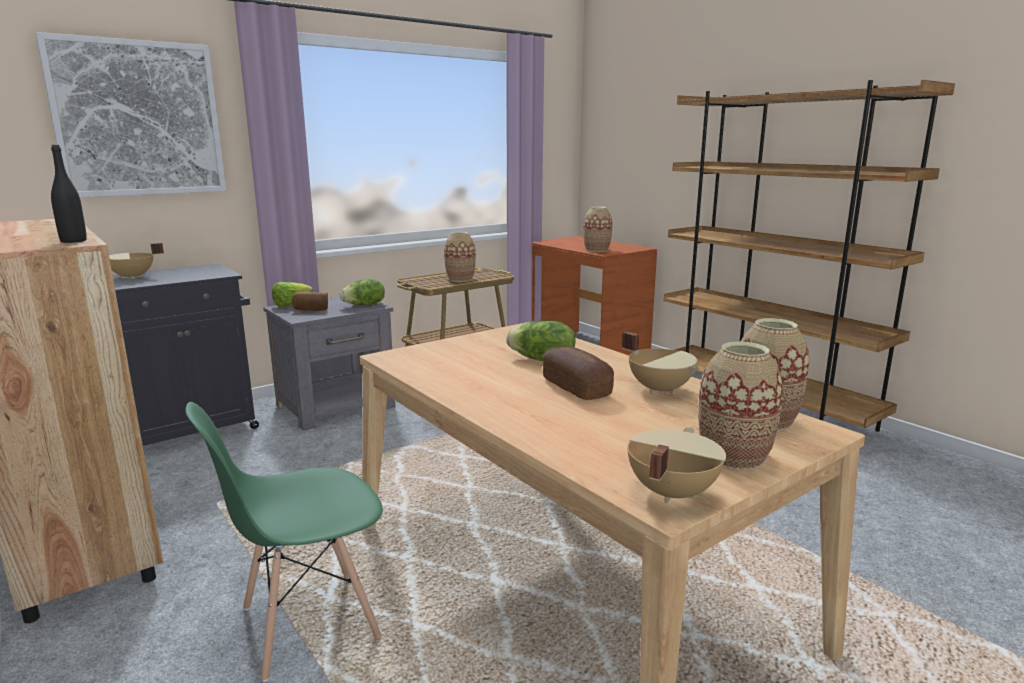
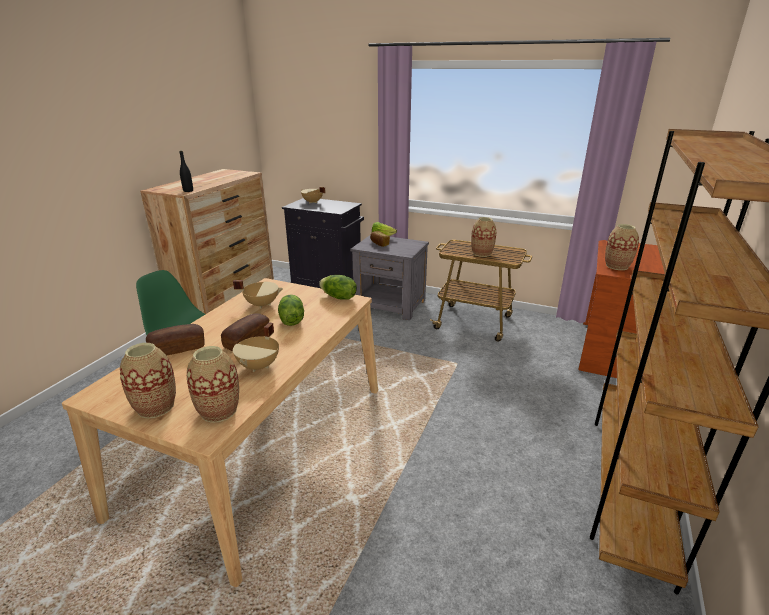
camera: 60 degrees right, 10 degrees up
picture [36,32,226,197] -> none
lettuce [340,279,385,305] -> lettuce moved to [319,275,357,300]
beige cooking pot [627,427,726,503] -> beige cooking pot moved to [233,280,283,309]
none -> bread [146,324,205,356]

